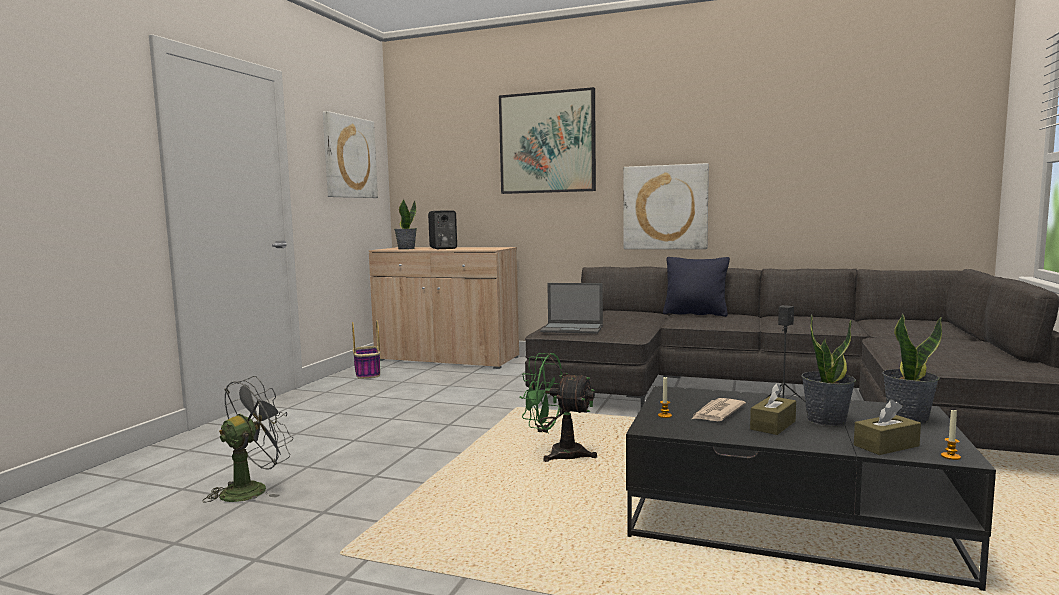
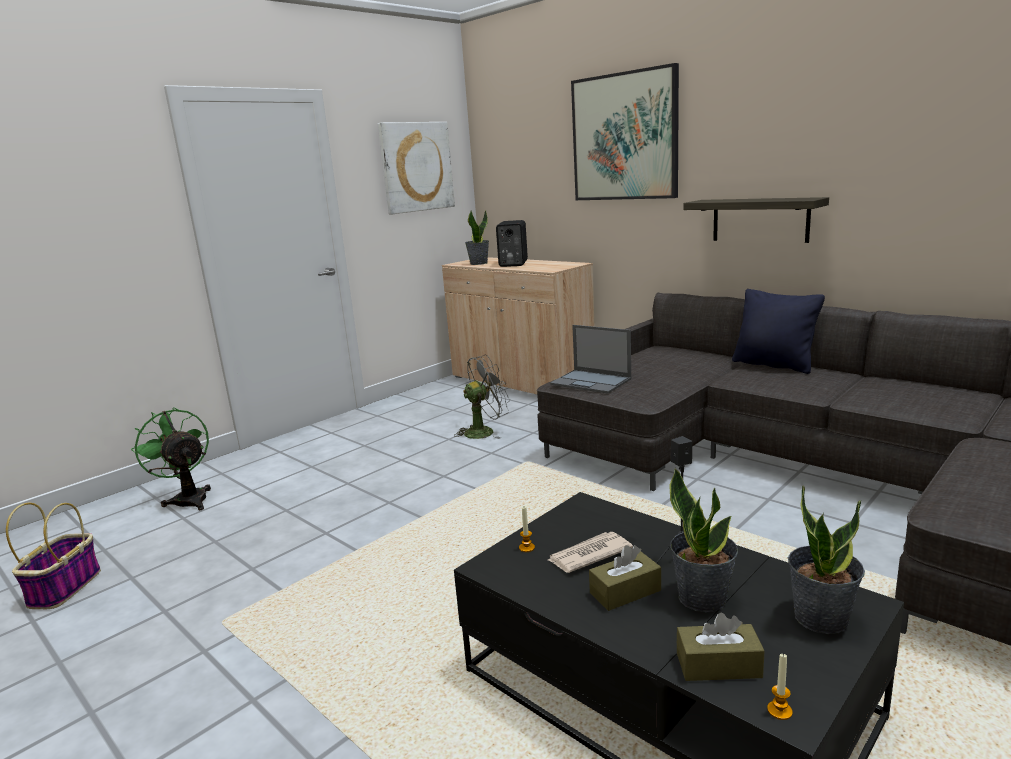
camera: 25 degrees right, 10 degrees up
grey fan [203,376,294,503] -> grey fan moved to [454,354,510,439]
basket [352,320,381,379] -> basket moved to [6,503,101,609]
green fan [519,353,597,462] -> green fan moved to [131,407,211,510]
picture [623,163,709,249] -> shelf [683,197,829,243]

